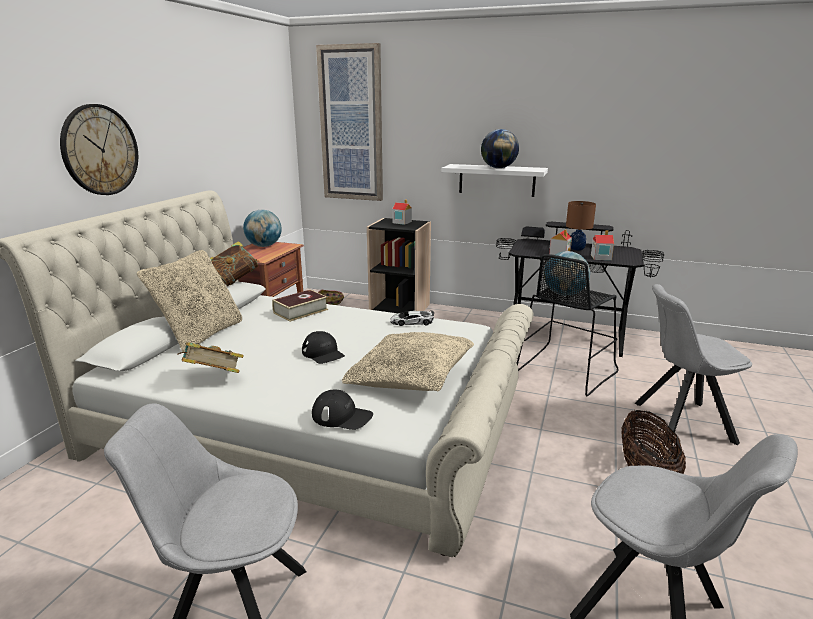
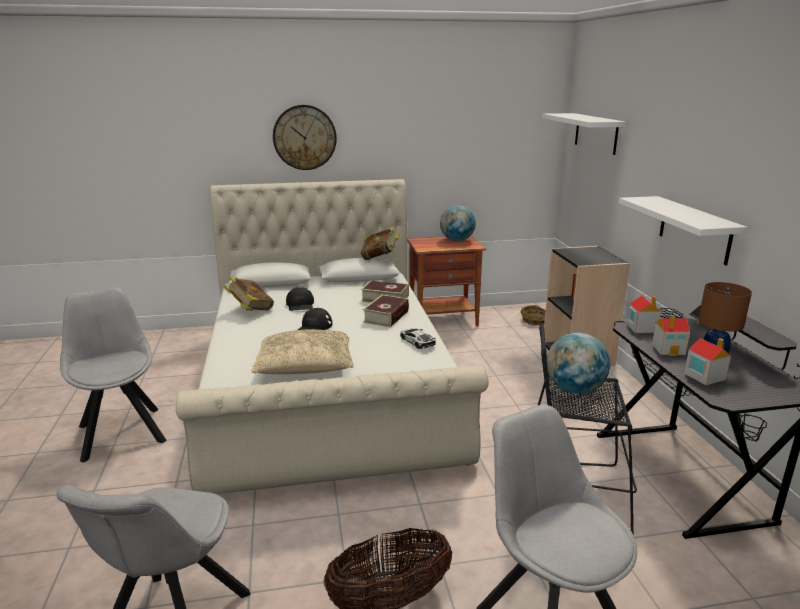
camera: 60 degrees right, 0 degrees up
beige pillow [136,250,242,352] -> none
black cap [312,390,373,430] -> black cap moved to [286,287,314,311]
picture [316,43,383,201] -> white shelf [542,113,626,155]
toy house [392,200,412,225] -> toy house moved to [627,295,661,333]
globe [481,129,519,168] -> none
none -> book [363,295,409,327]

